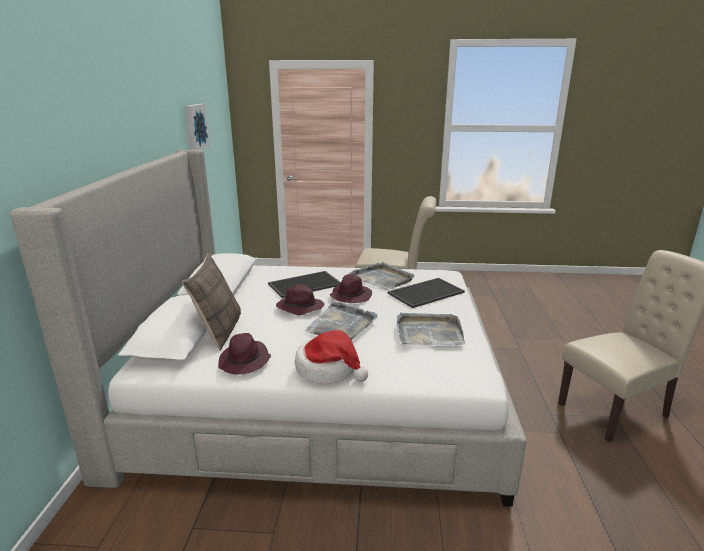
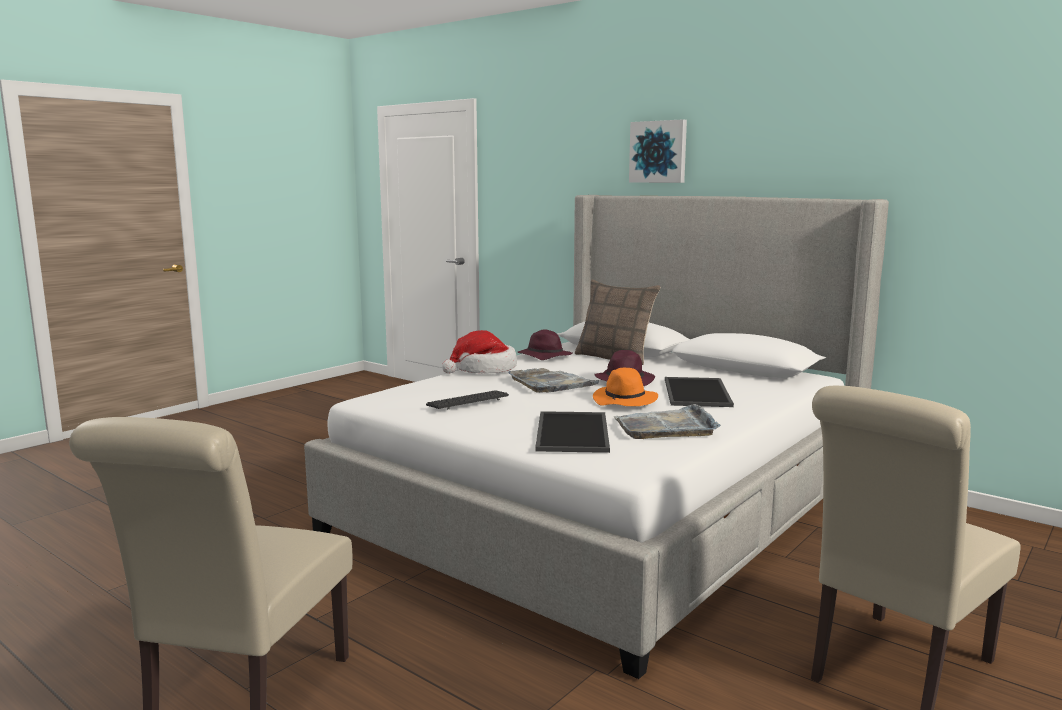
camera: 125 degrees right, 10 degrees down
picture [185,104,210,150] -> picture moved to [629,119,687,183]
purple hat [330,274,372,303] -> orange hat [593,368,658,406]
grey tray [396,312,465,346] -> keyboard [426,390,509,410]

